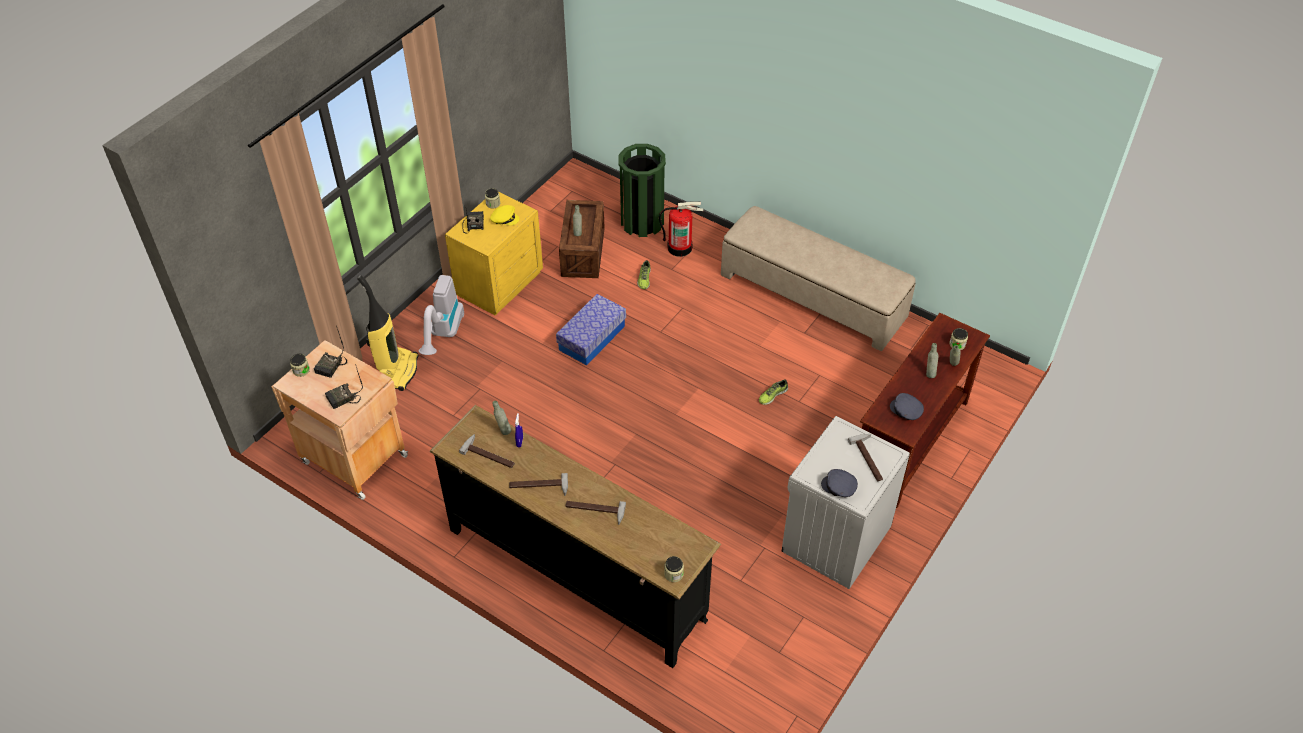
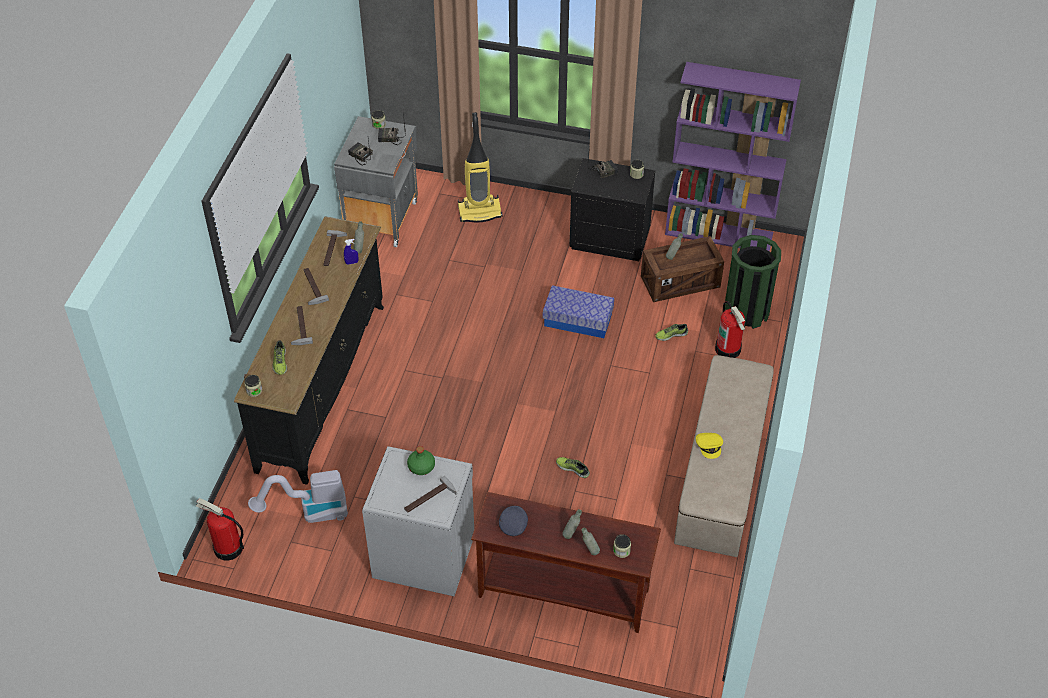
camera: 70 degrees right, 0 degrees up
brown cart [272,340,408,500] -> grey cart [334,116,418,247]
vacuum cleaner [419,275,464,355] -> vacuum cleaner moved to [248,470,348,523]
yellow nightstand [445,192,543,315] -> black nightstand [569,158,655,261]
yellow cap [490,205,520,225] -> yellow cap moved to [696,433,723,459]
grey cap [821,469,858,497] -> none
none -> fire extinguisher [196,498,244,561]
none -> shoe [272,341,287,375]
none -> green bottle [407,446,435,475]
none -> purple bookcase [665,62,801,251]

